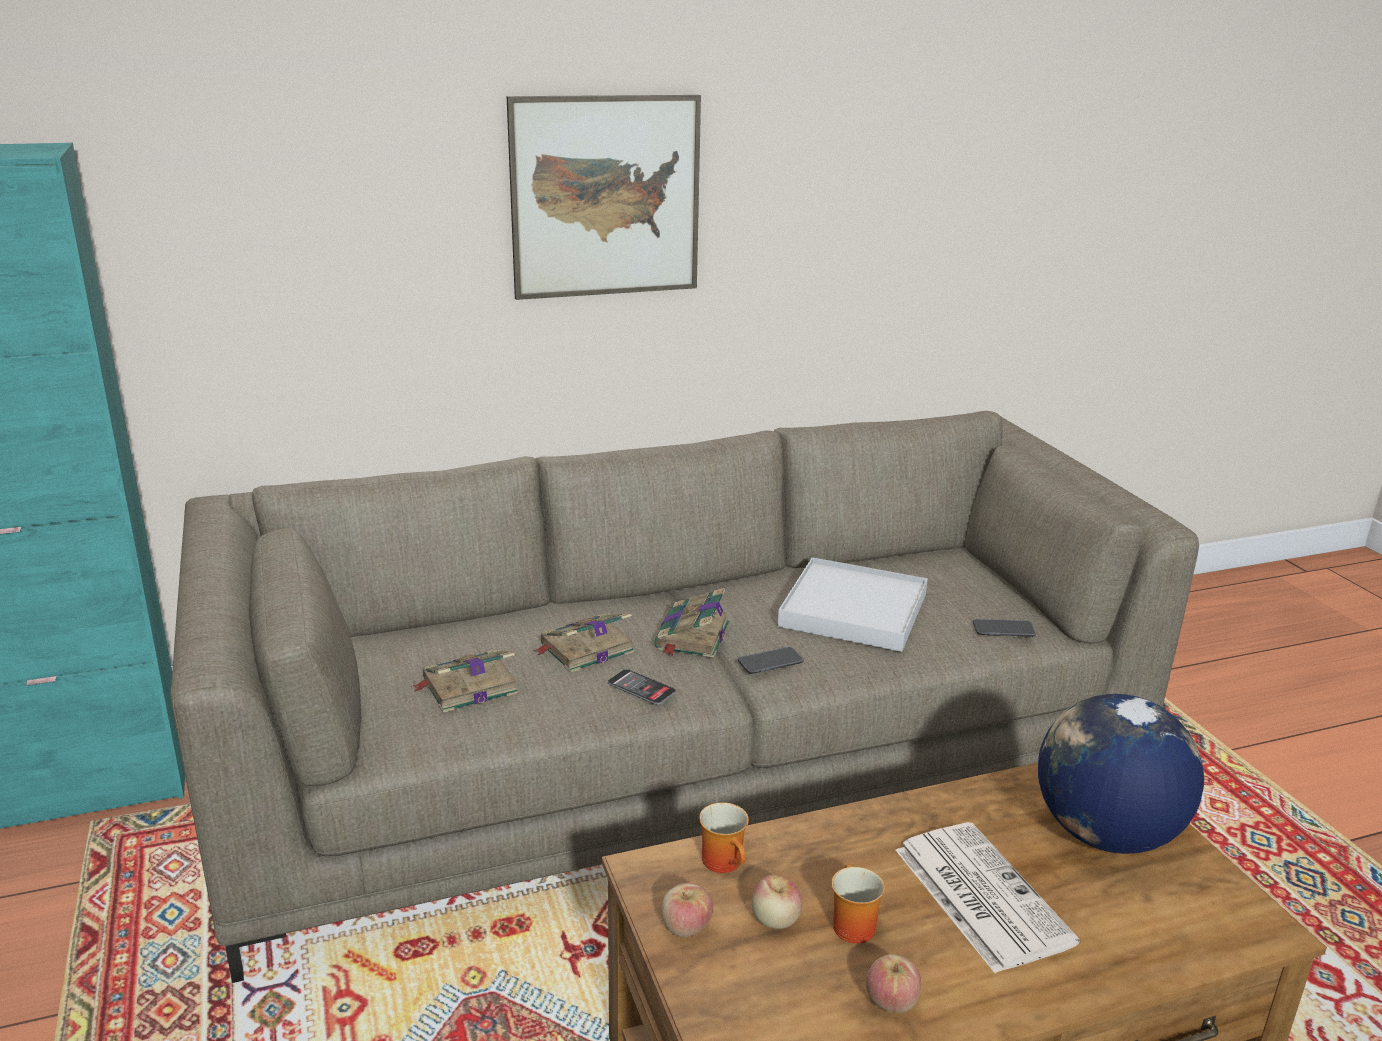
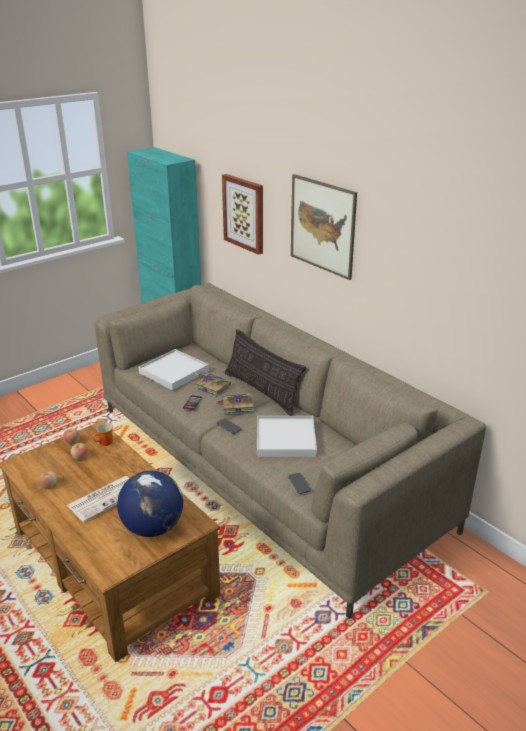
camera: 70 degrees right, 5 degrees up
book [411,650,518,713] -> white tray [139,349,209,390]
mug [831,864,885,944] -> none
none -> picture [222,174,263,255]
none -> pillow [224,329,306,416]

